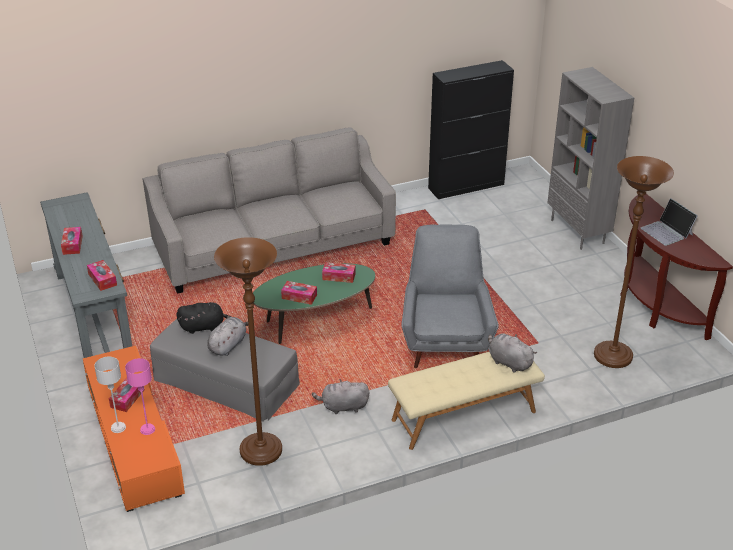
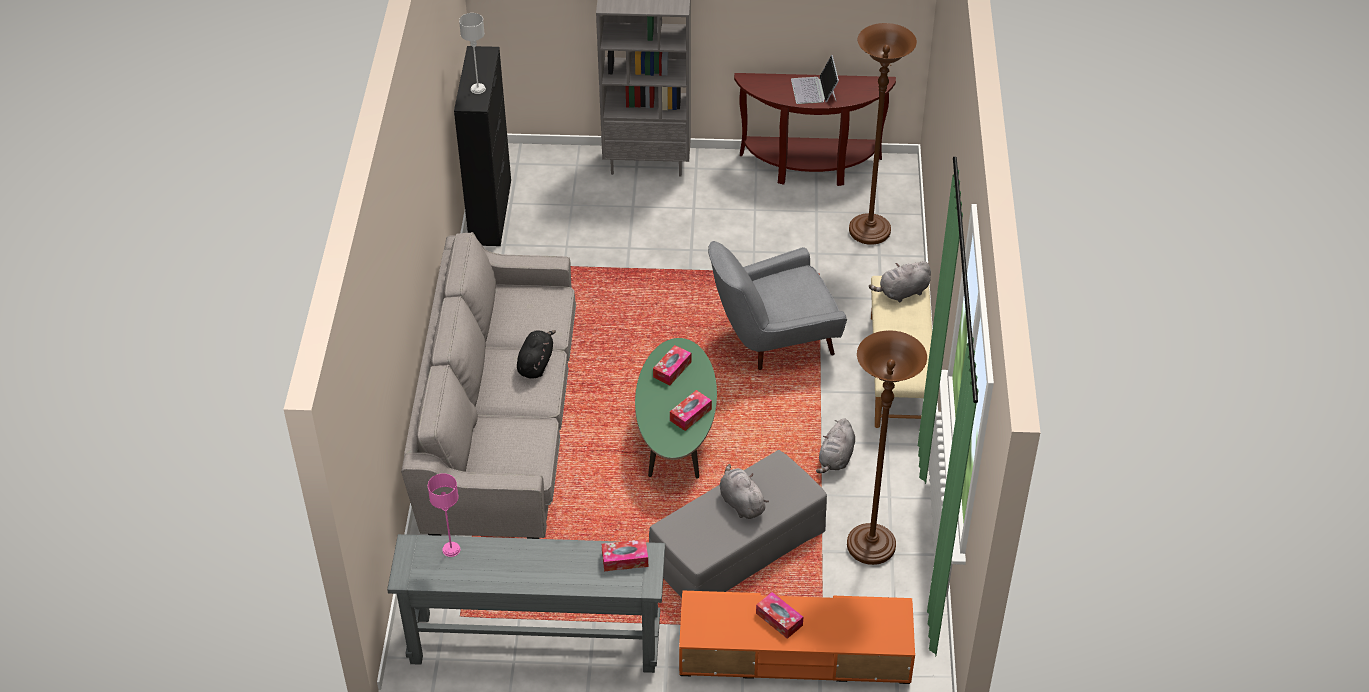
camera: 65 degrees left, 10 degrees up
tissue box [61,227,83,255] -> none
grey table lamp [94,357,126,433] -> grey table lamp moved to [459,13,486,94]
pink table lamp [125,358,155,435] -> pink table lamp moved to [428,473,461,557]
black plush toy [177,302,232,334] -> black plush toy moved to [517,330,556,379]
grey armchair [401,225,499,368] -> grey armchair turned 45 degrees counterclockwise [708,241,847,370]
laptop [641,198,698,246] -> laptop turned 90 degrees clockwise [791,55,839,104]

